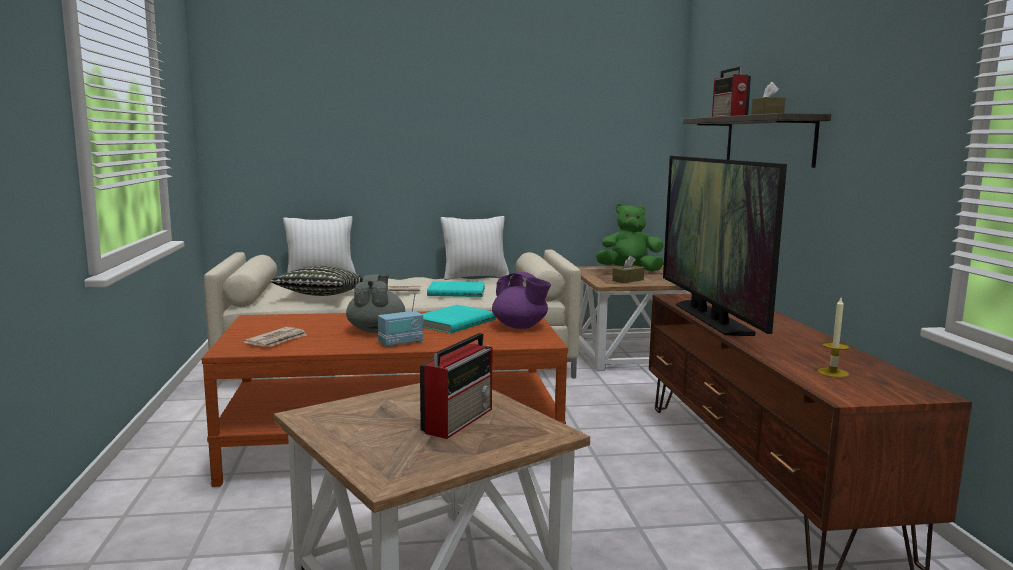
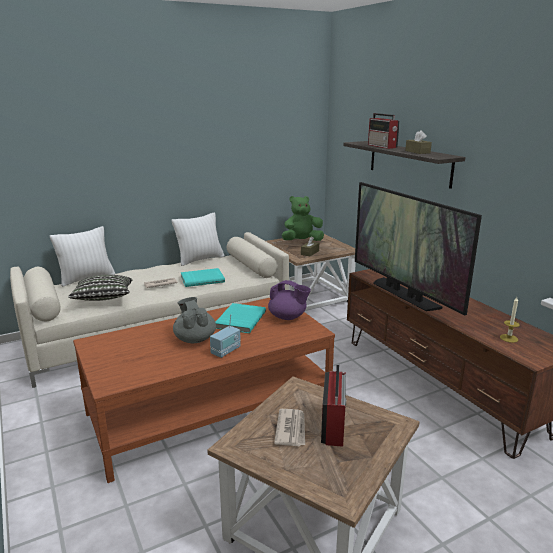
camera: 20 degrees left, 10 degrees up
newspaper [243,327,307,347] -> newspaper moved to [274,409,305,446]

